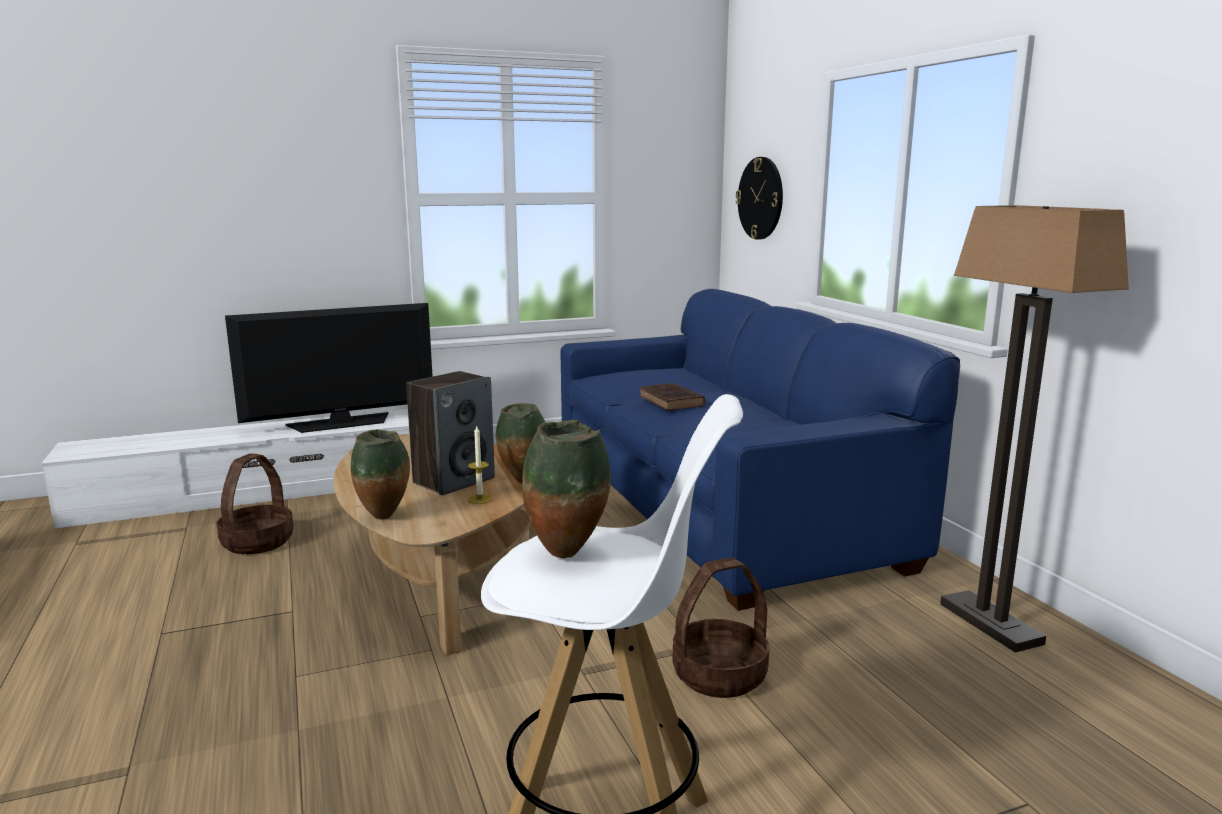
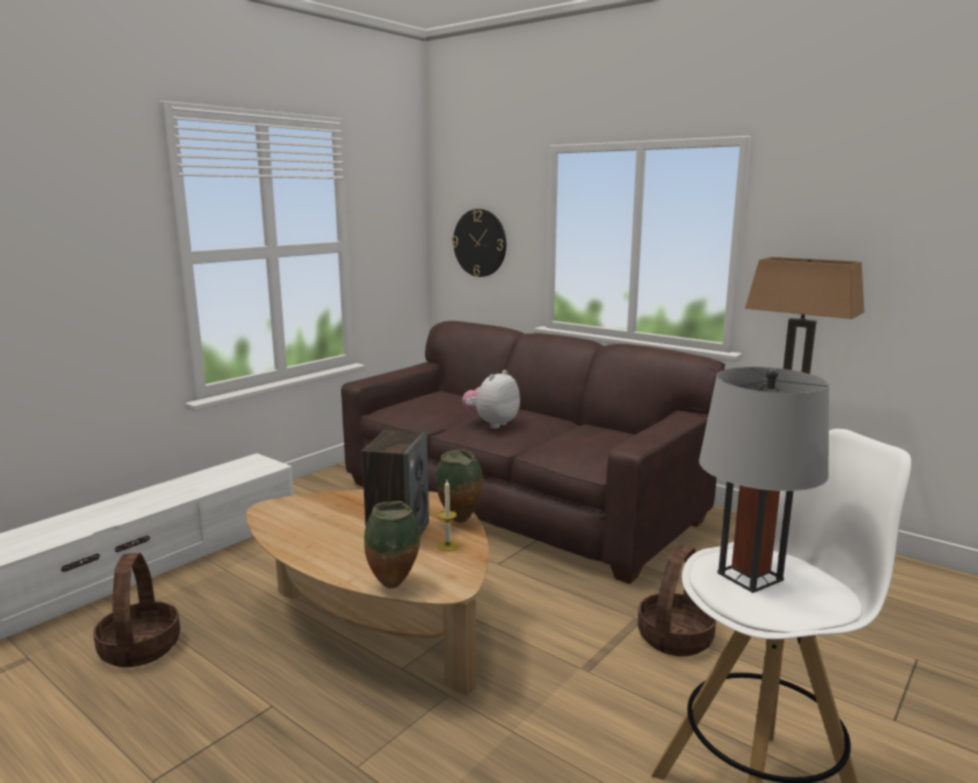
camera: 30 degrees left, 0 degrees up
television [225,303,433,433] -> none
vase [522,420,611,558] -> grey table lamp [699,367,829,593]
blue sofa [560,289,960,611] -> brown sofa [341,321,725,584]
brown book [639,383,705,411] -> plush toy [462,370,520,428]

